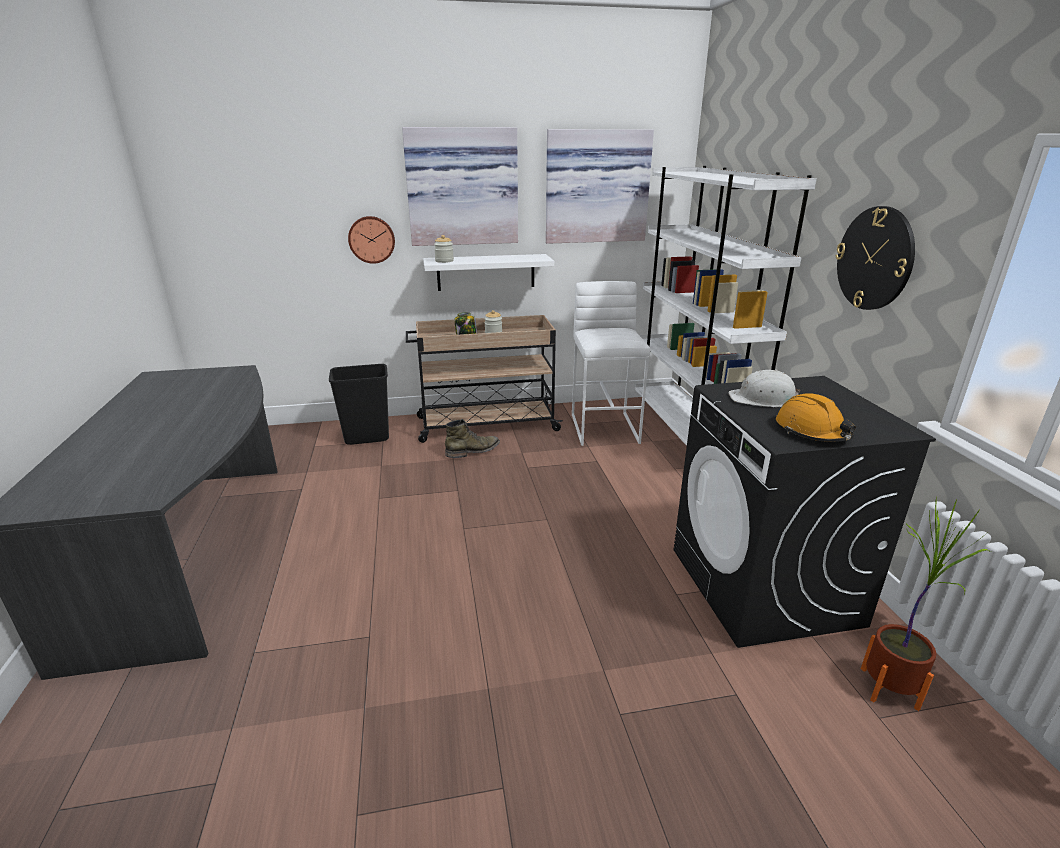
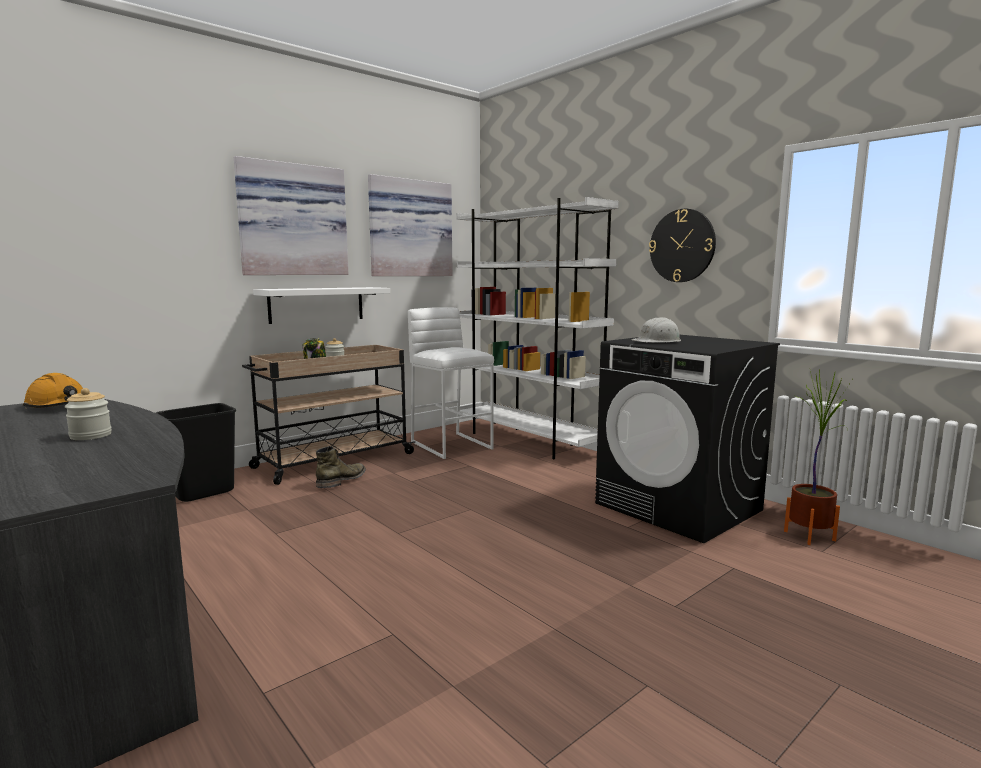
camera: 30 degrees left, 15 degrees down
wall clock [348,216,395,264] -> none
jar [434,235,454,263] -> jar moved to [65,388,112,440]
orange hard hat [776,393,856,442] -> orange hard hat moved to [23,373,83,409]

